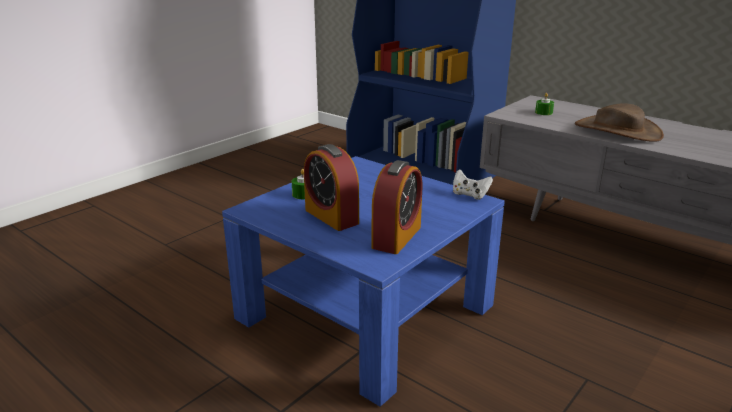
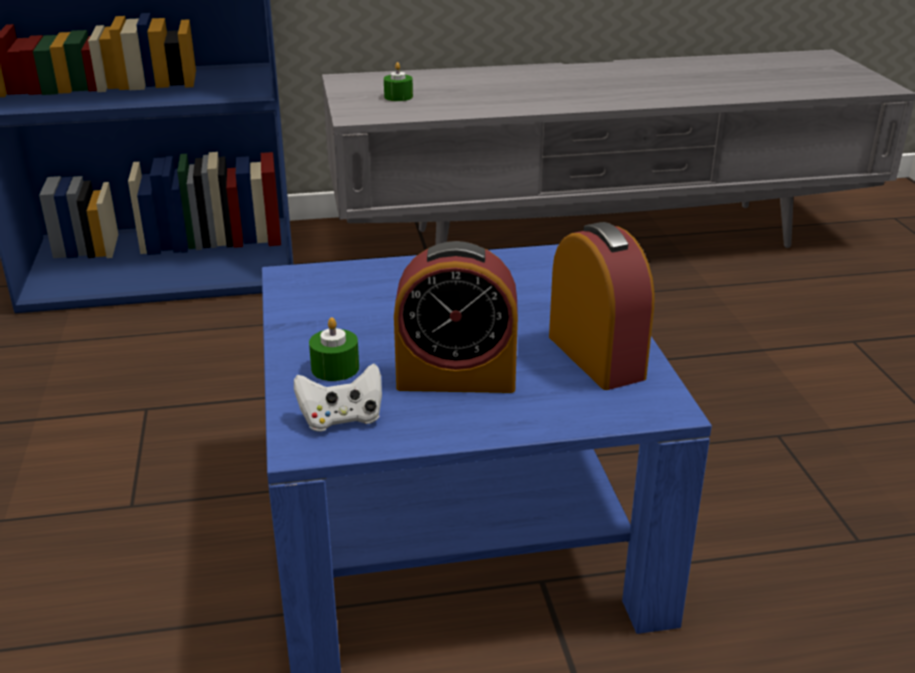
camera: 50 degrees left, 5 degrees up
white game controller [453,169,493,200] -> white game controller moved to [294,364,382,432]
brown hat [575,103,664,142] -> none

